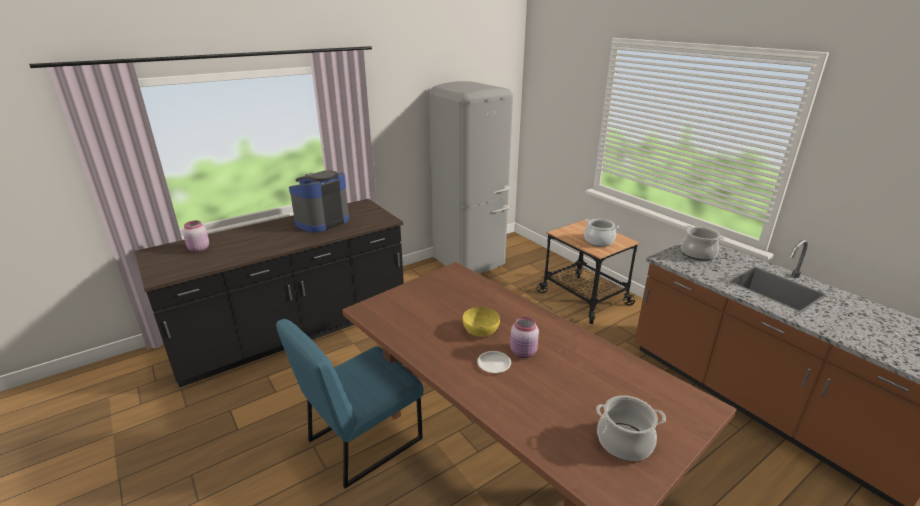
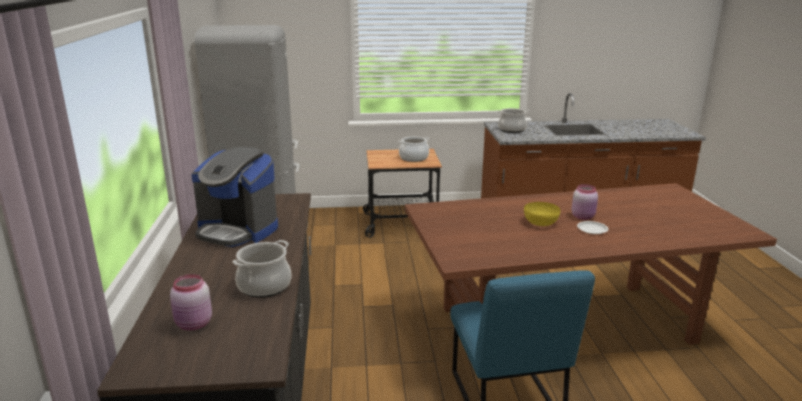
camera: 60 degrees left, 5 degrees down
coffee machine [289,170,349,233] -> coffee machine turned 45 degrees counterclockwise [191,146,278,247]
cooking pot [596,395,666,461] -> cooking pot moved to [232,240,291,298]

